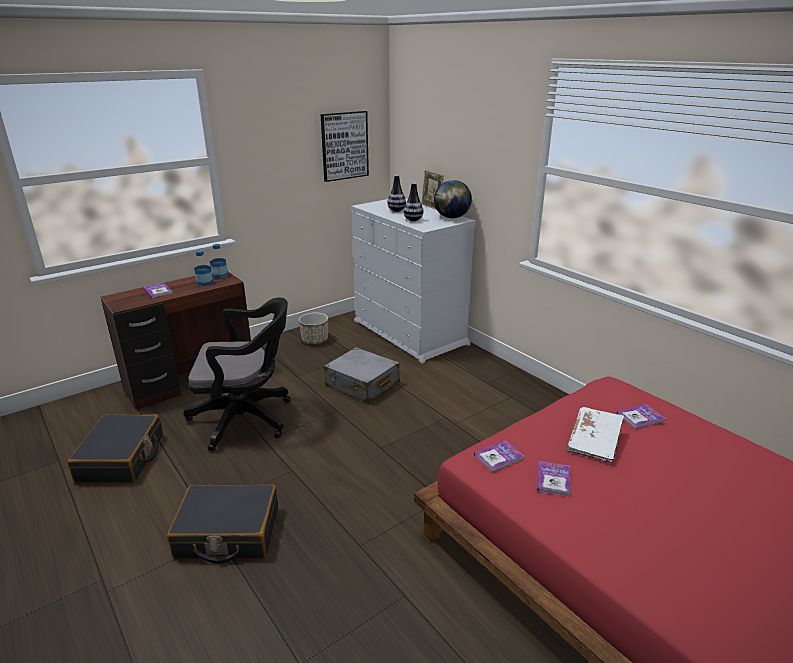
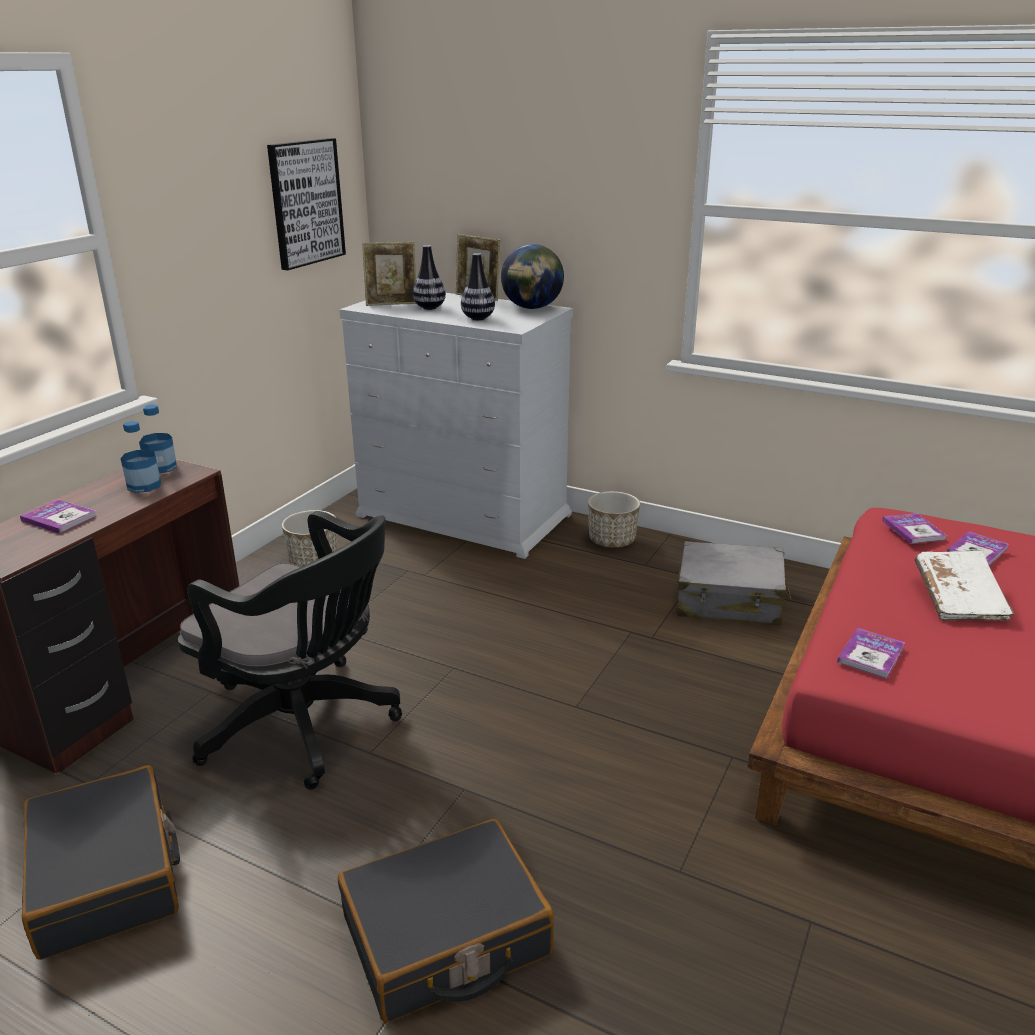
camera: 25 degrees left, 0 degrees up
black office chair [183,298,291,451] -> black office chair turned 60 degrees clockwise [177,511,402,790]
grey suitcase [324,347,400,404] -> grey suitcase moved to [677,541,791,625]
book [537,461,571,497] -> book moved to [882,513,947,544]
none -> picture frame [362,242,416,306]
none -> planter [588,491,640,548]

